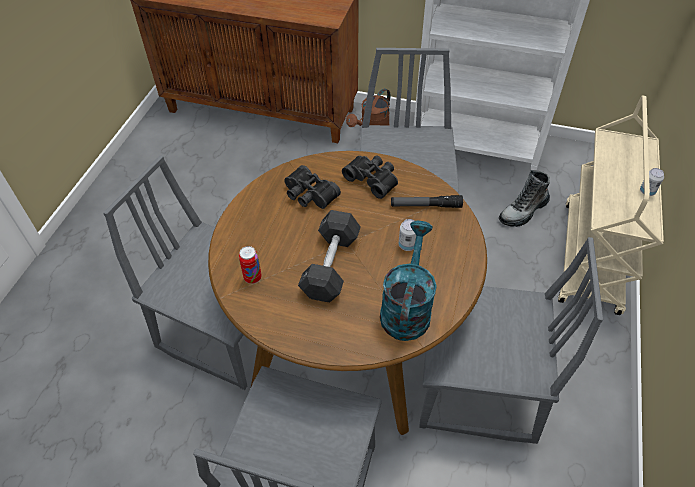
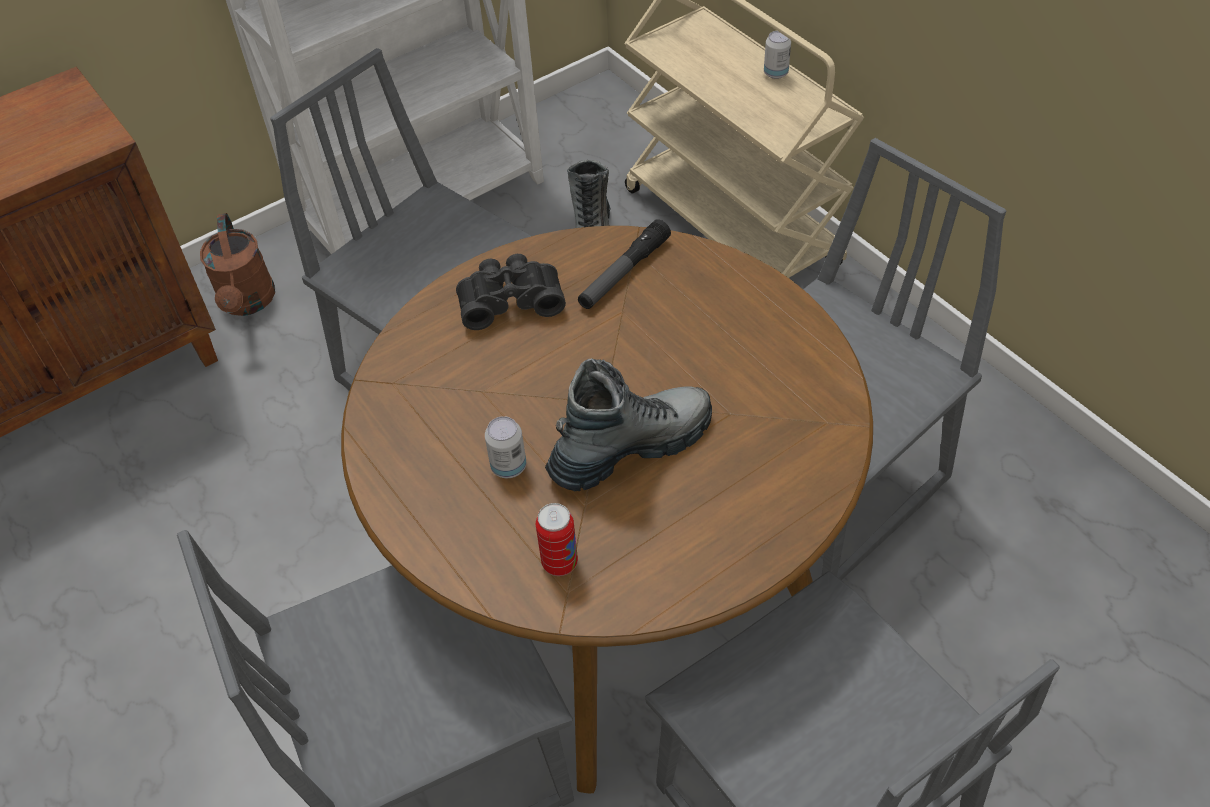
camera: 50 degrees left, 0 degrees up
black binoculars [284,165,341,209] -> none
grey dumbbell [298,210,361,302] -> boot [545,359,712,492]
turquoise watering can [380,221,437,341] -> none
can [399,219,416,251] -> can moved to [485,416,526,478]

